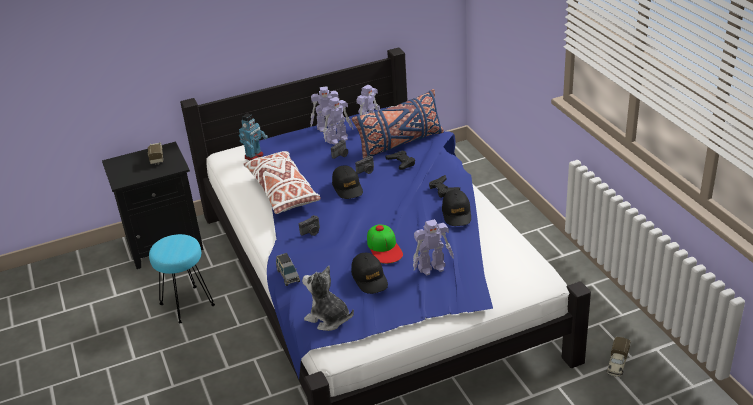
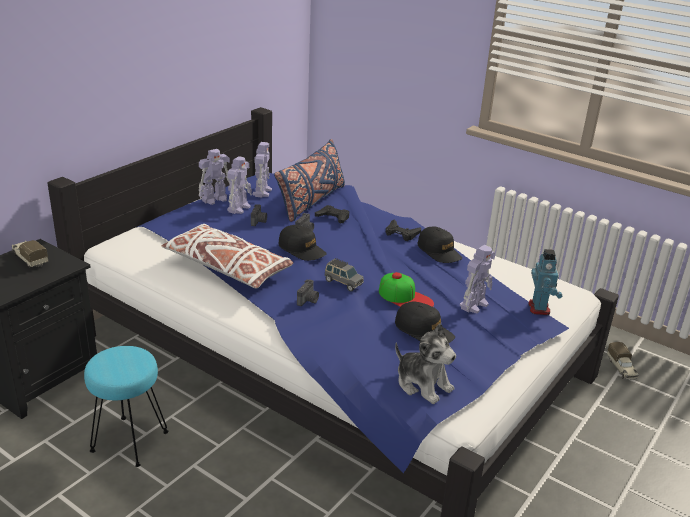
camera: 35 degrees left, 5 degrees down
toy robot [239,113,268,161] -> toy robot moved to [528,249,562,315]
grey toy car [276,253,300,286] -> grey toy car moved to [324,258,364,292]
plush toy [302,266,354,331] -> plush toy turned 135 degrees counterclockwise [395,323,456,404]

